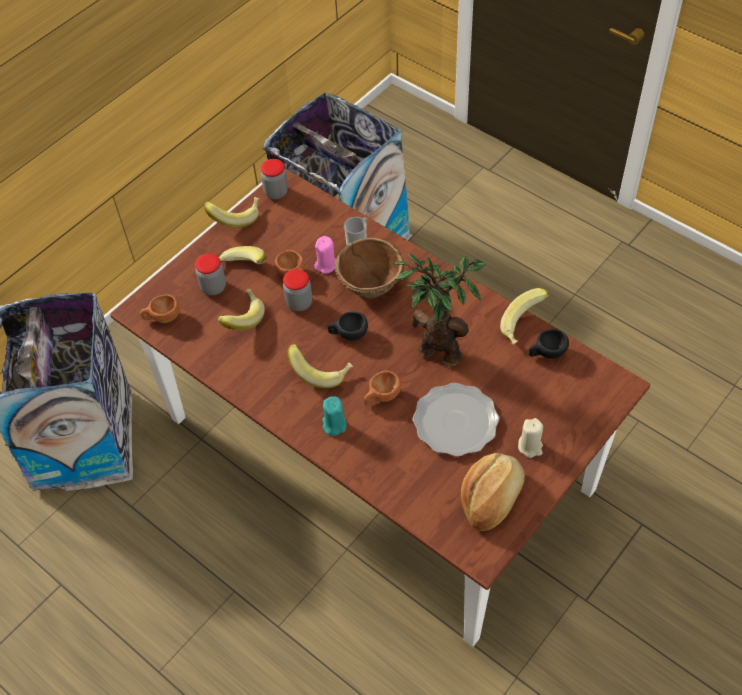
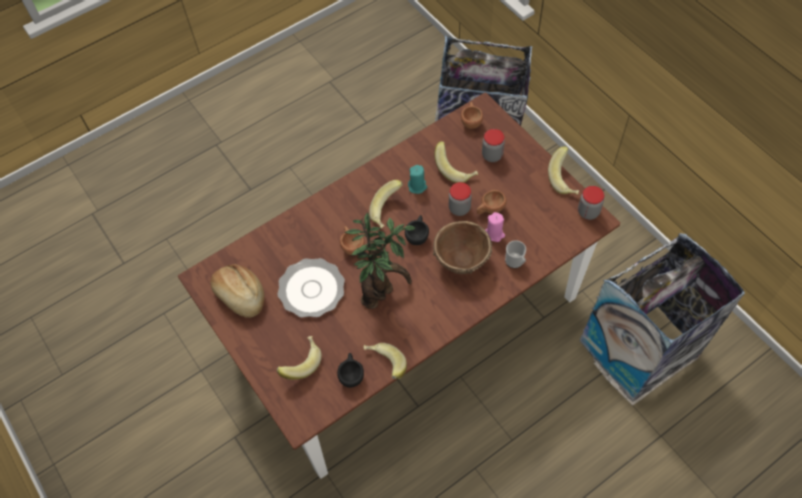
camera: 105 degrees right, 5 degrees up
banana [219,246,266,264] -> banana moved to [277,336,322,380]
turquoise candle [322,396,346,436] -> turquoise candle moved to [408,165,427,194]
beige candle [518,418,543,458] -> none

